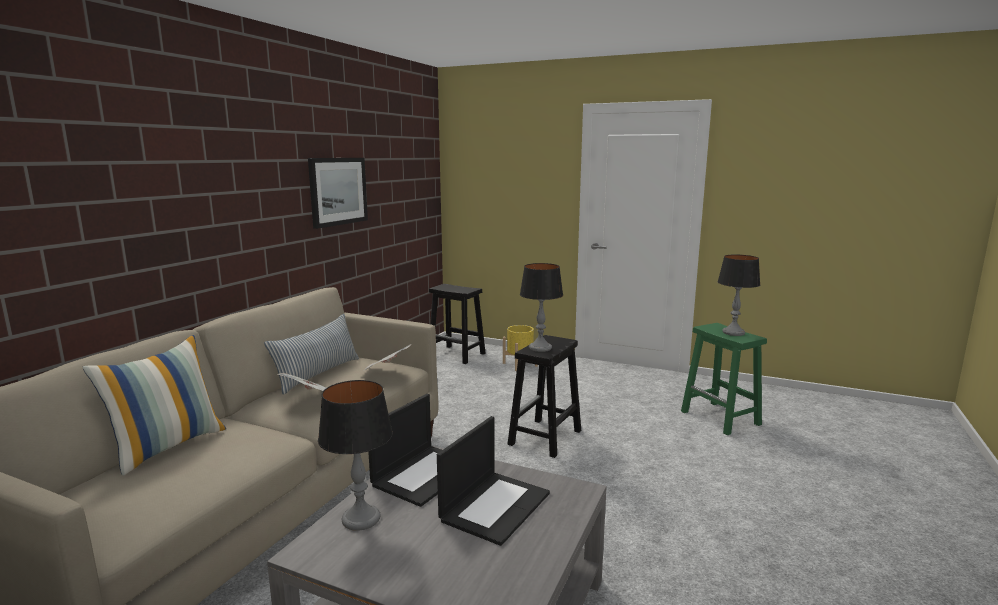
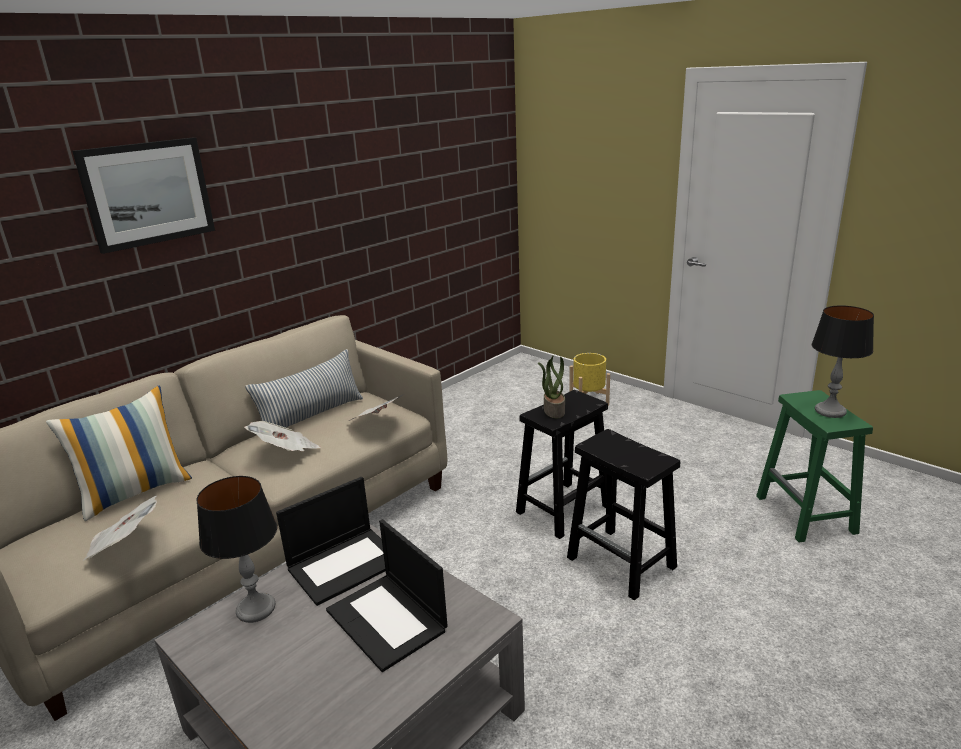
camera: 20 degrees right, 10 degrees up
picture [308,158,368,229] -> picture moved to [72,137,215,254]
black stool [429,284,486,364] -> black stool moved to [567,429,680,600]
laptop [437,416,550,546] -> laptop turned 90 degrees clockwise [326,519,448,672]
table lamp [520,263,563,352] -> potted plant [538,355,565,418]
none -> newspaper [83,495,157,561]

